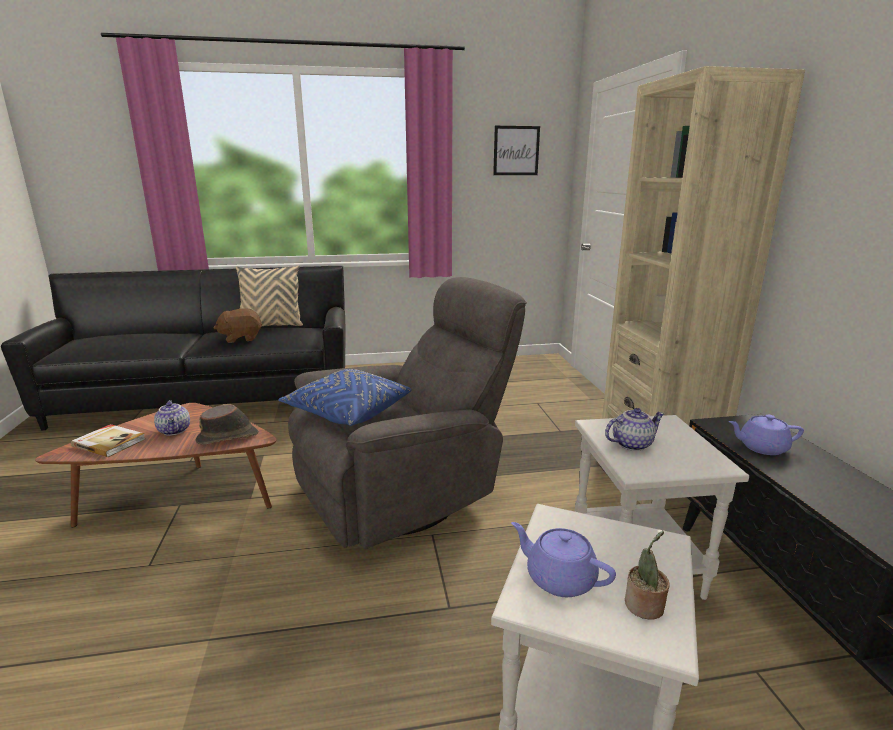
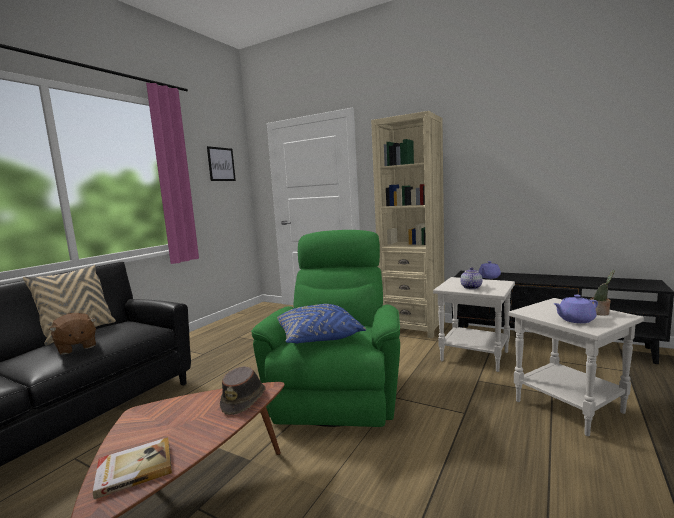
camera: 50 degrees left, 10 degrees down
teapot [154,400,190,436] -> none
brown plush toy [213,308,262,343] -> brown plush toy turned 60 degrees counterclockwise [49,313,96,355]
grey armchair [288,277,527,549] -> green armchair [251,230,400,427]

